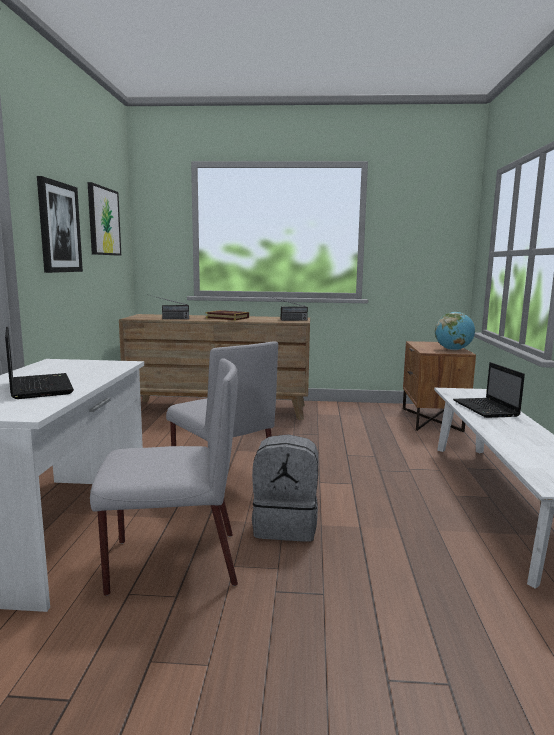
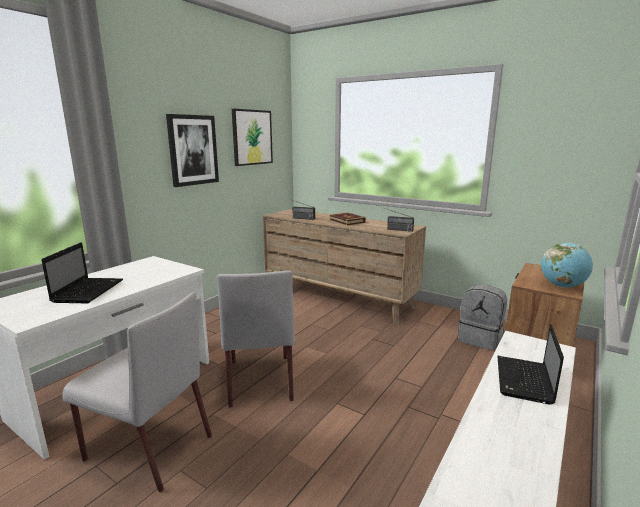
camera: 30 degrees right, 5 degrees up
grey backpack [252,434,318,542] -> grey backpack moved to [458,285,507,351]

